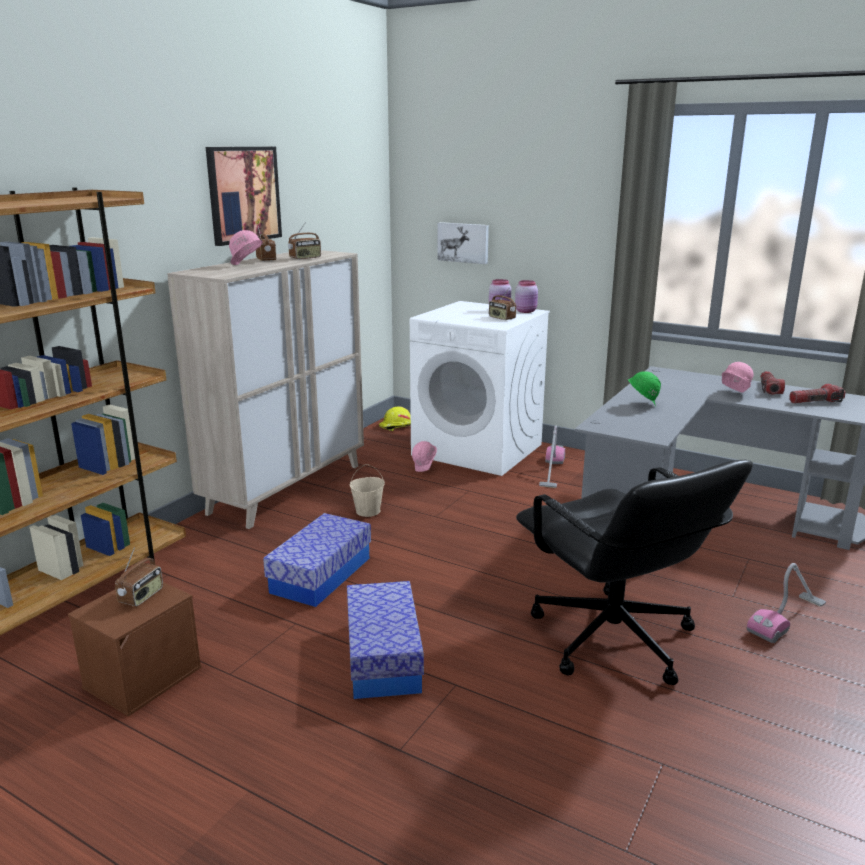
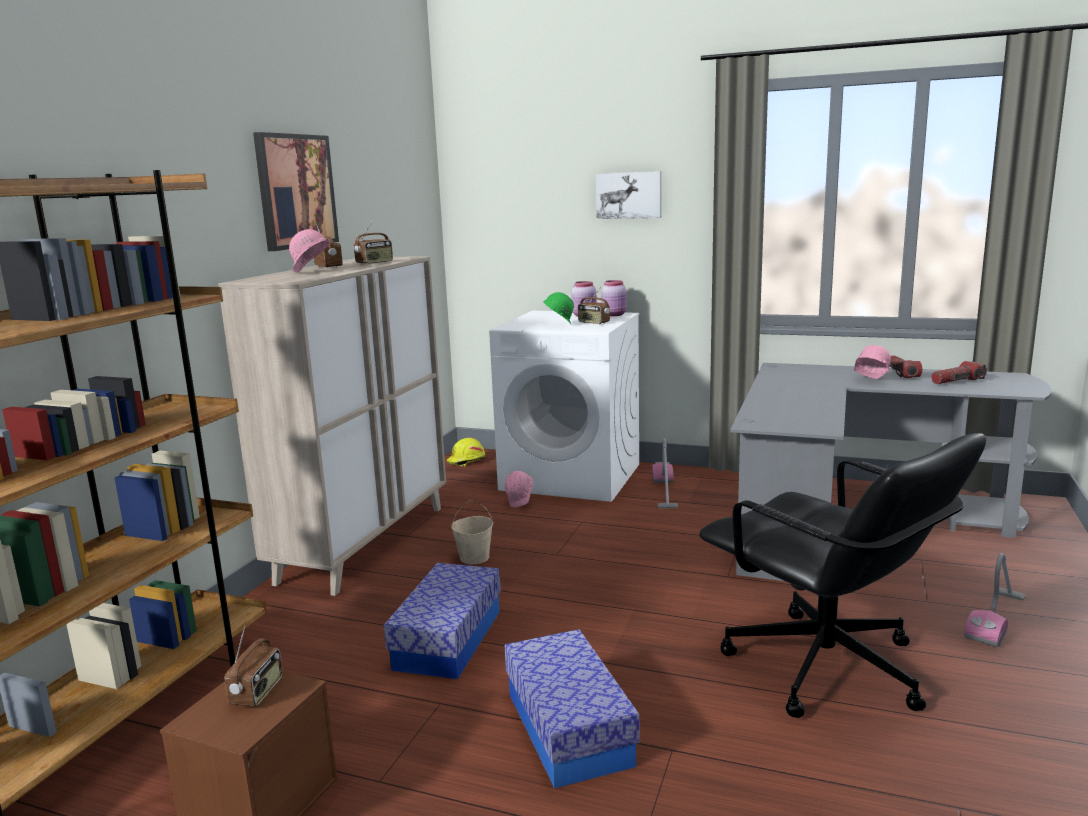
camera: 10 degrees left, 5 degrees down
picture [437,222,489,264] -> picture moved to [596,171,662,219]
green hard hat [628,371,661,404] -> green hard hat moved to [543,292,574,324]

